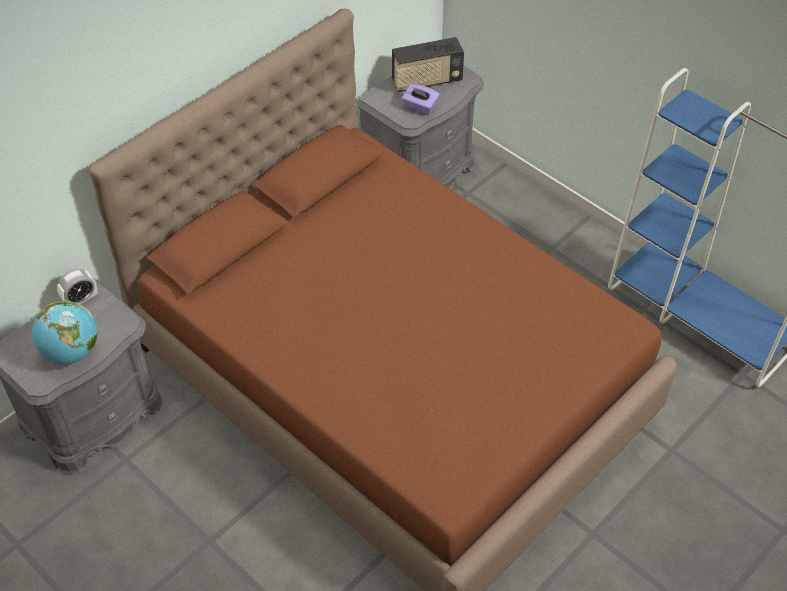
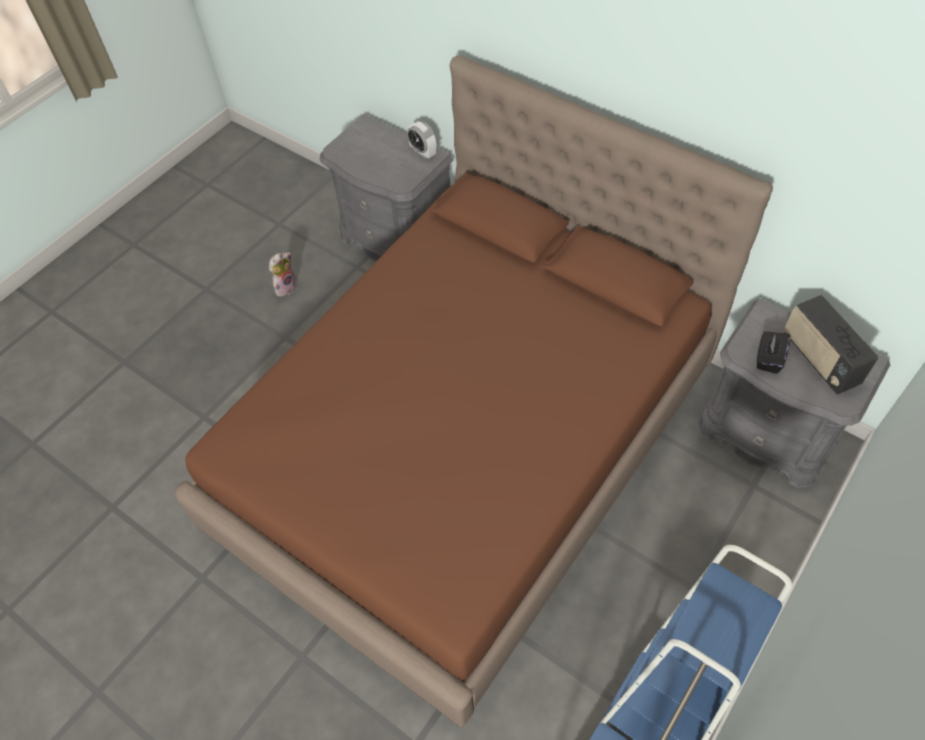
camera: 85 degrees right, 5 degrees up
globe [32,301,98,364] -> none
purple tissue box [402,83,440,115] -> black tissue box [757,331,790,374]
none -> plush toy [269,252,297,297]

